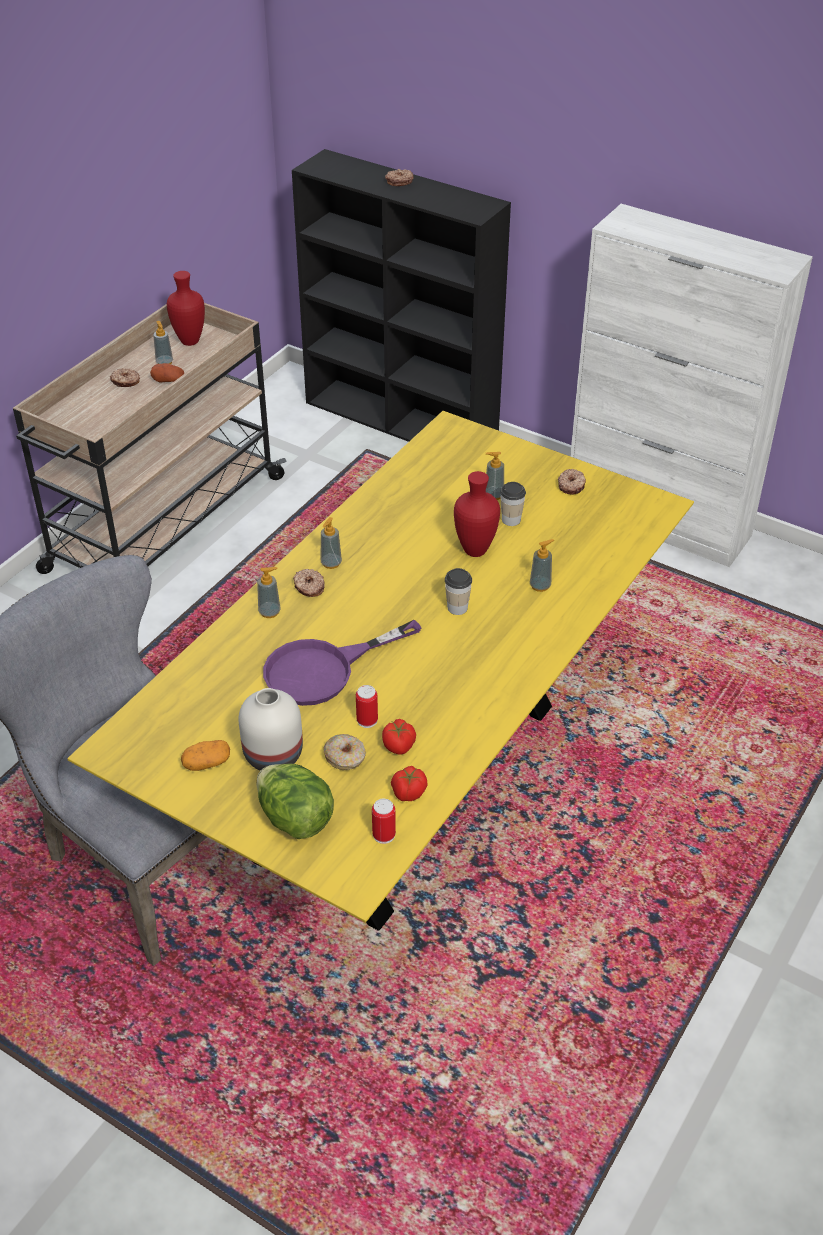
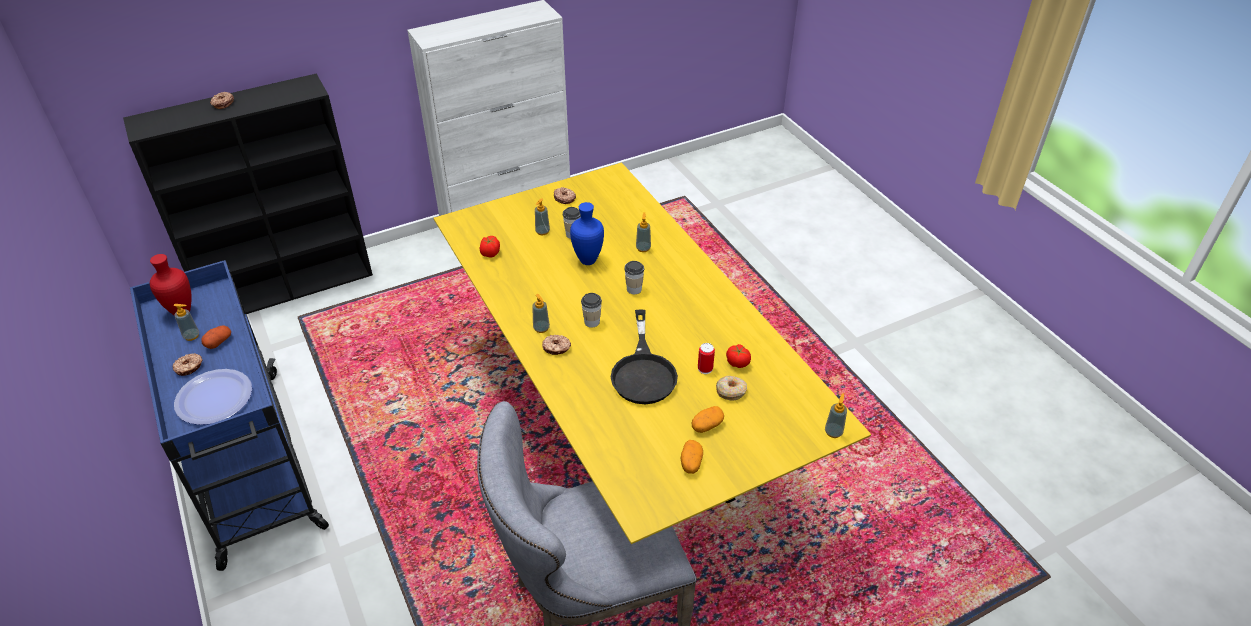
camera: 60 degrees left, 0 degrees up
beige cart [13,303,287,574] -> blue cart [130,260,329,571]
white vase [239,688,303,771] -> potato [692,406,724,433]
soap dispenser [257,567,281,618] -> soap dispenser moved to [825,393,847,438]
lettuce [257,763,334,839] -> none
purple frying pan [263,620,421,706] -> black frying pan [611,309,678,404]
can [372,799,396,844] -> none
tomato [391,766,427,801] -> tomato moved to [480,236,500,257]
red vase [454,471,500,557] -> blue vase [570,202,604,265]
none -> plate [174,369,252,425]
none -> cup [581,293,602,328]

